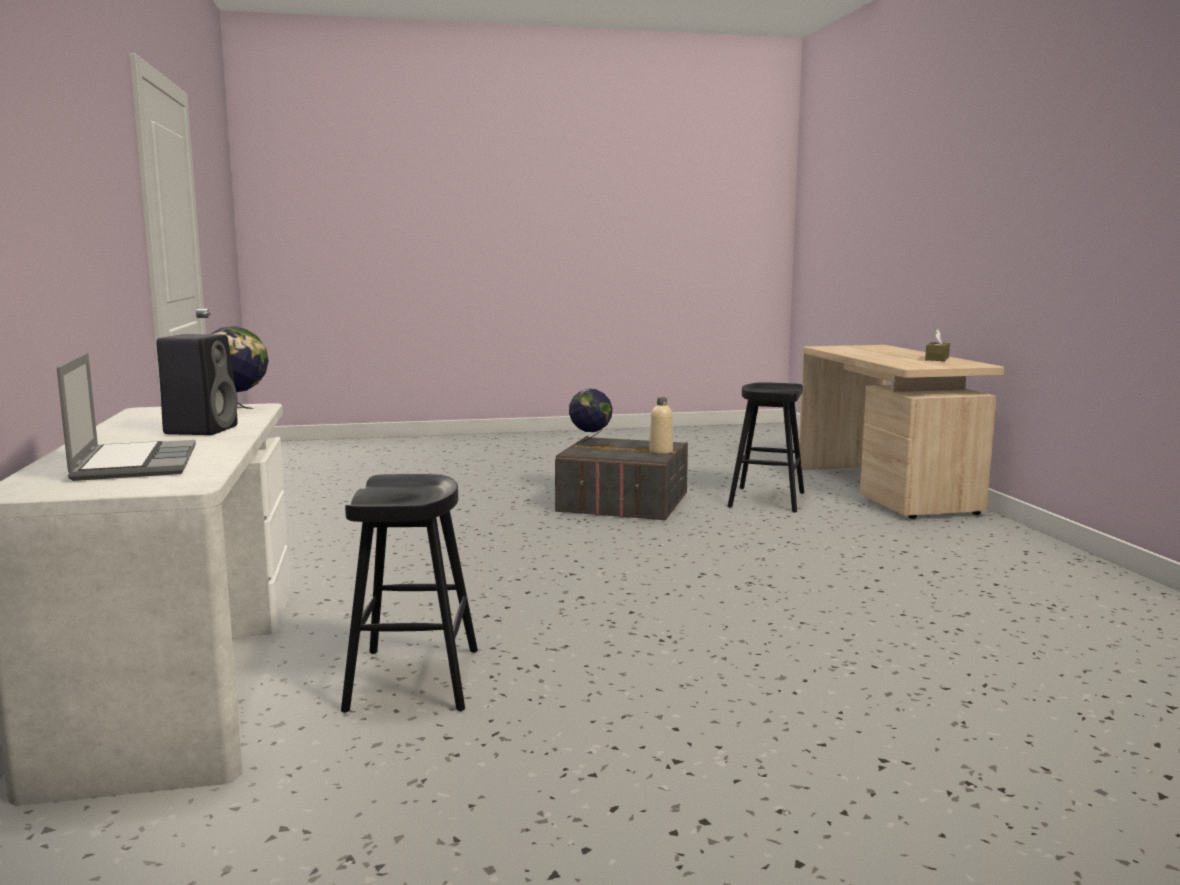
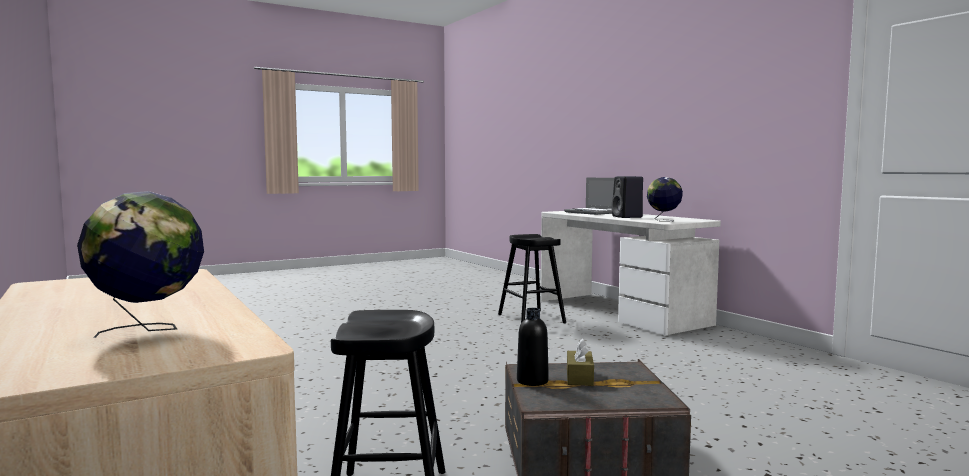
camera: 160 degrees right, 5 degrees down
globe [569,389,612,446] -> globe moved to [77,191,204,338]
beige bottle [649,397,673,454] -> black bottle [517,308,549,386]
brown tissue box [925,329,950,361] -> brown tissue box moved to [567,338,594,386]

